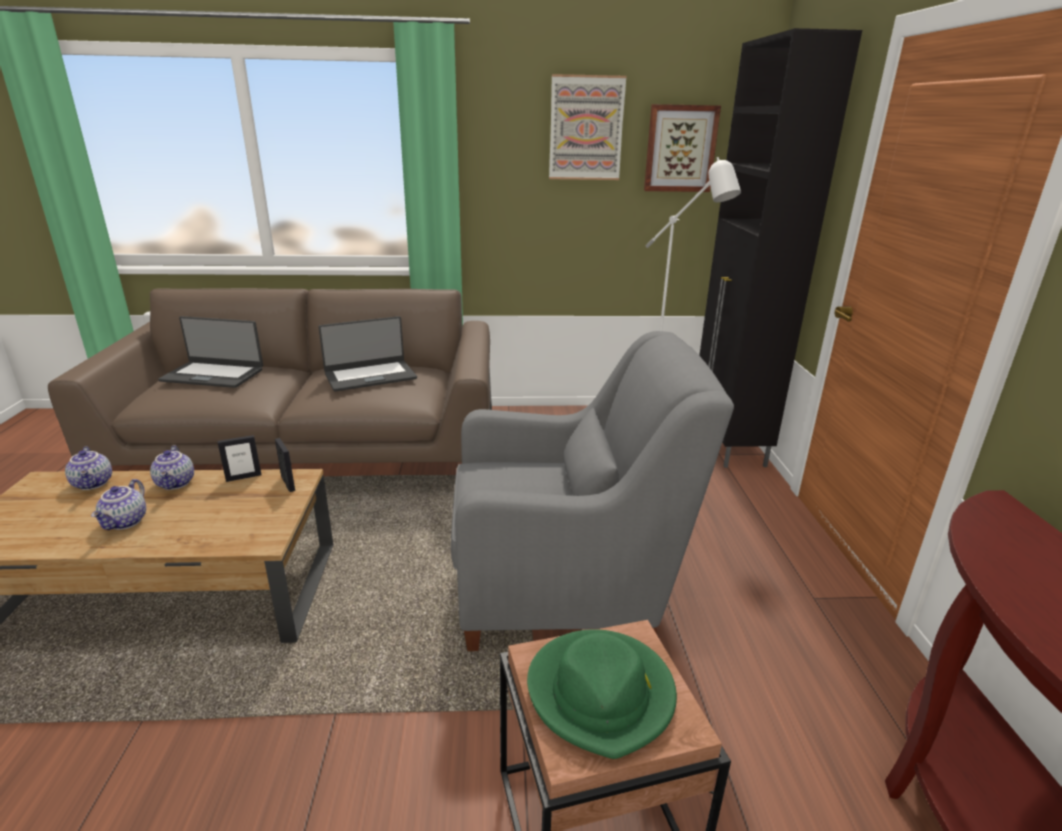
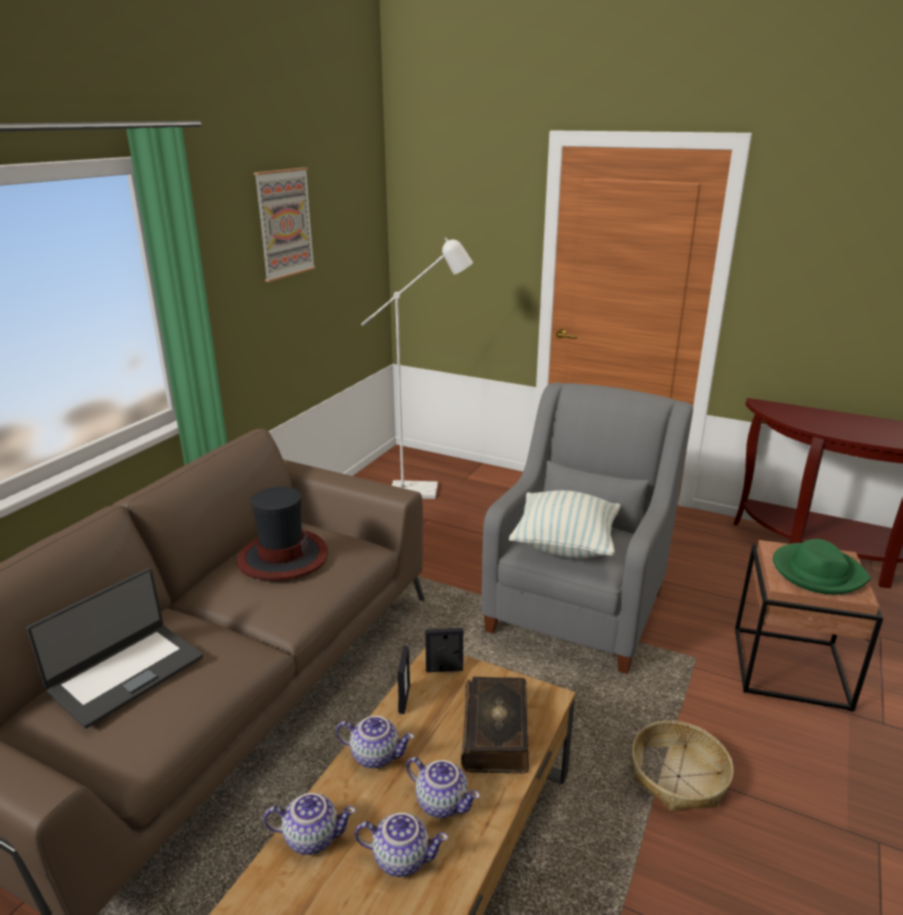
camera: 60 degrees left, 0 degrees up
laptop [318,316,417,392] -> hat [237,486,328,580]
picture [644,104,721,192] -> none
black cabinet [699,28,862,468] -> none
none -> teapot [355,813,448,877]
none -> book [461,677,529,774]
none -> pillow [509,490,620,559]
none -> basket [632,721,734,811]

